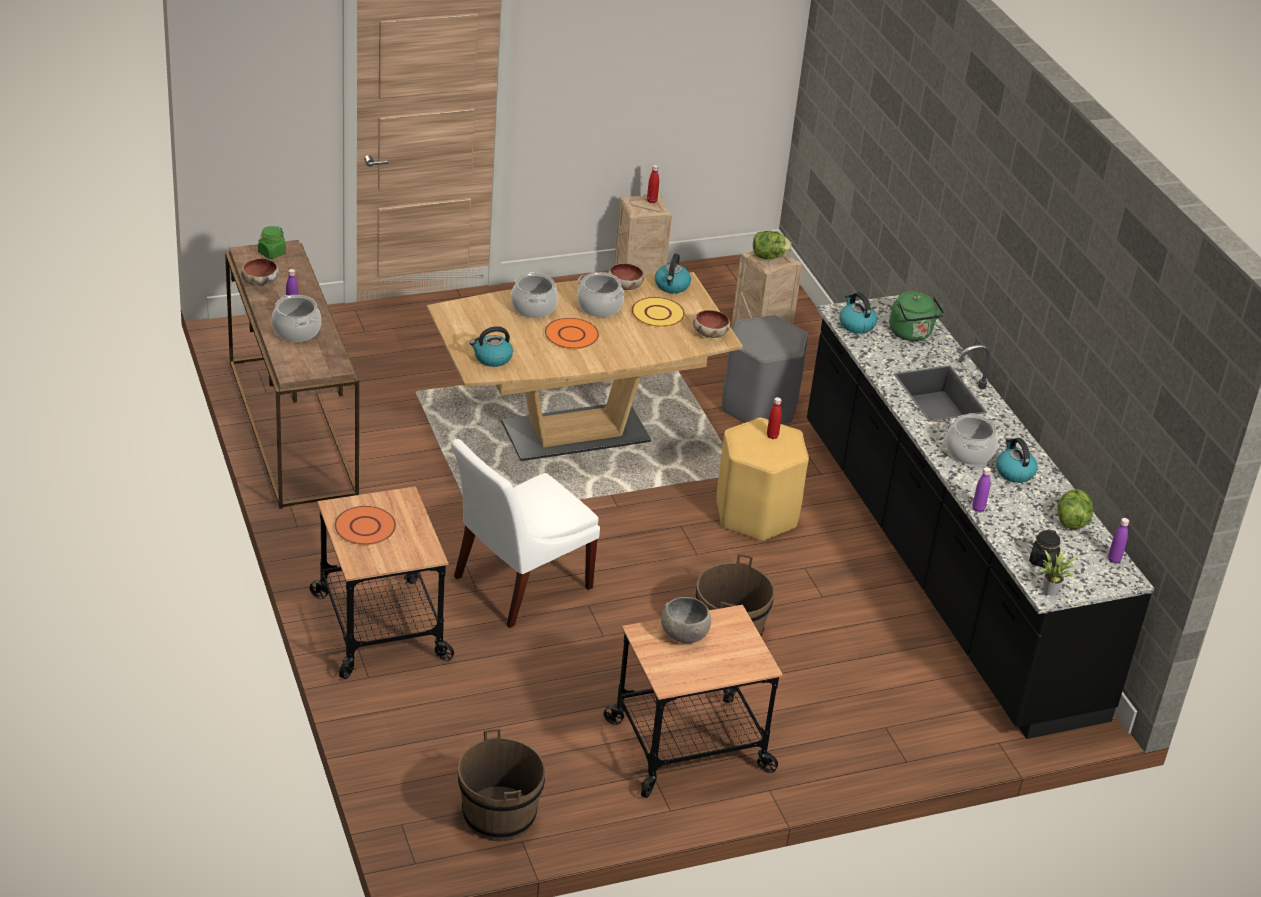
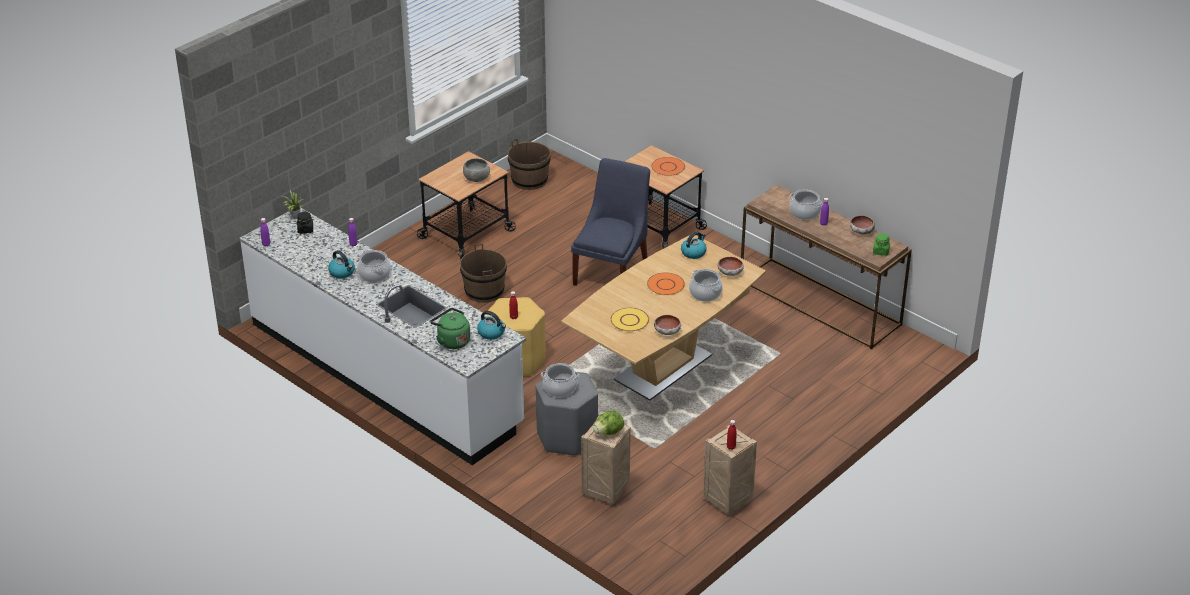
camera: 155 degrees right, 0 degrees up
white chair [451,439,600,628] -> blue chair [571,158,650,286]
cooking pot [577,272,625,317] -> cooking pot moved to [541,363,579,397]
kettle [655,254,691,293] -> none
bowl [693,310,730,338] -> bowl moved to [718,257,744,276]
black counter [807,295,1155,739] -> white counter [239,208,526,465]
lettuce [1057,489,1093,529] -> none

